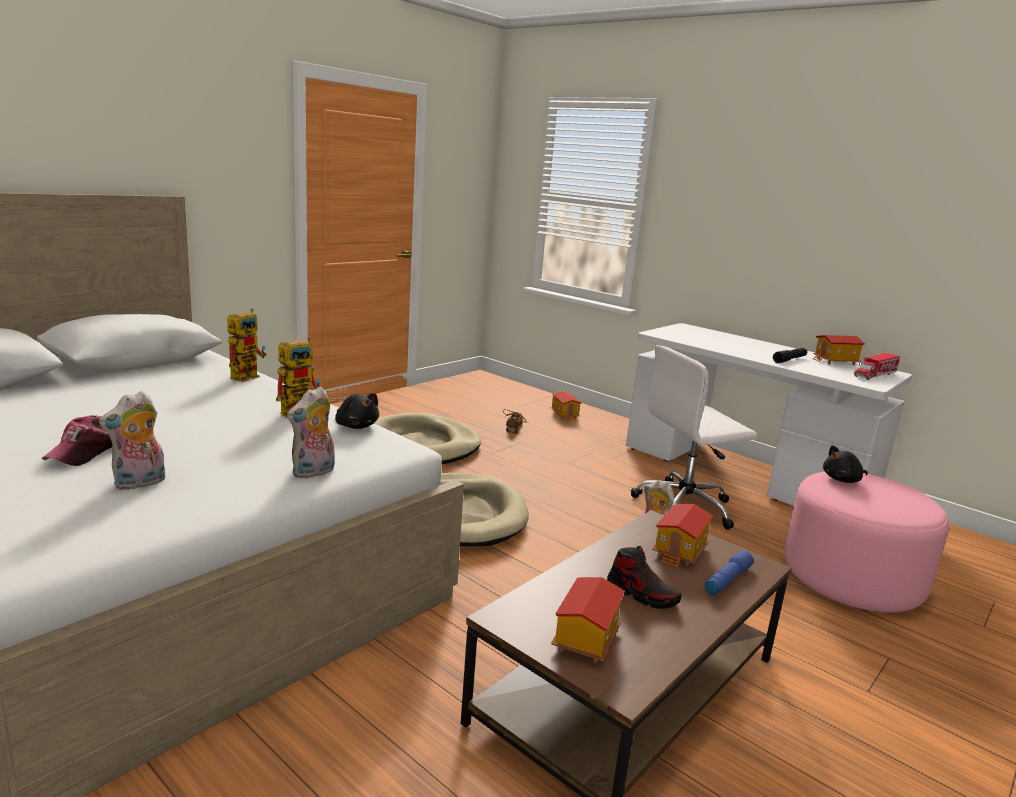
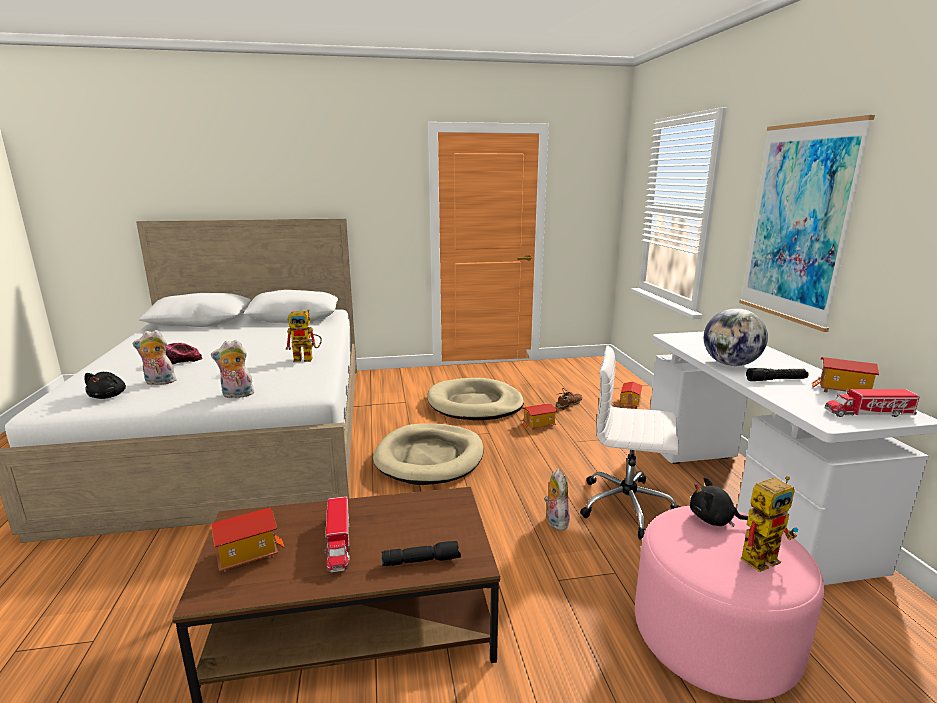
camera: 40 degrees right, 0 degrees up
toy robot [227,308,267,382] -> toy robot moved to [741,476,798,572]
black plush toy [335,393,379,429] -> black plush toy moved to [85,372,126,399]
shoe [607,546,682,609] -> toy truck [324,496,350,572]
toy house [652,504,713,568] -> toy house moved to [522,403,557,430]
blue flashlight [704,550,754,595] -> black flashlight [382,541,461,566]
none -> globe [704,308,768,366]
none -> picture [739,115,875,332]

